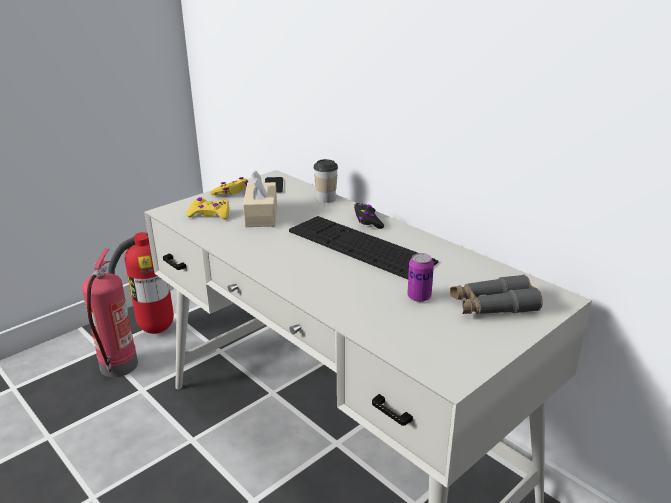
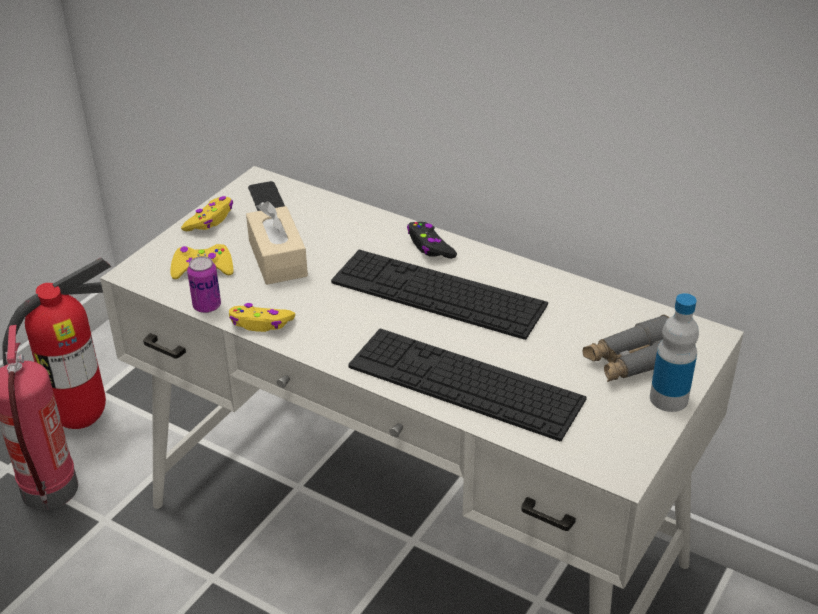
camera: 15 degrees left, 10 degrees up
cup [314,159,338,203] -> none
can [407,253,434,302] -> can moved to [187,256,221,313]
none -> yellow game controller [229,303,295,332]
none -> keyboard [348,328,587,442]
none -> bottle [650,293,699,412]

